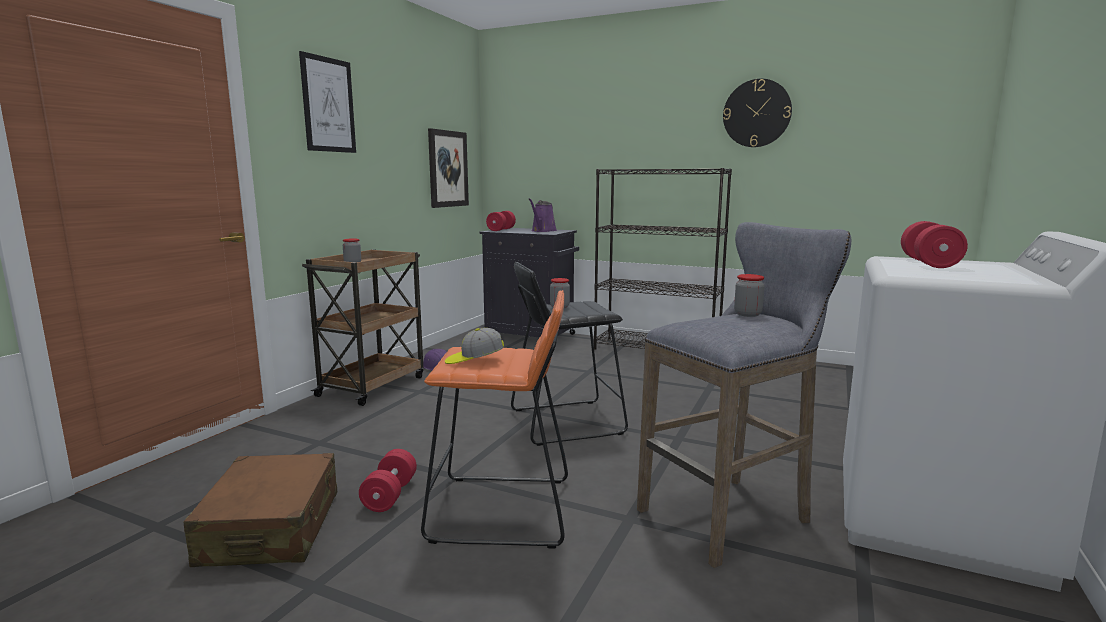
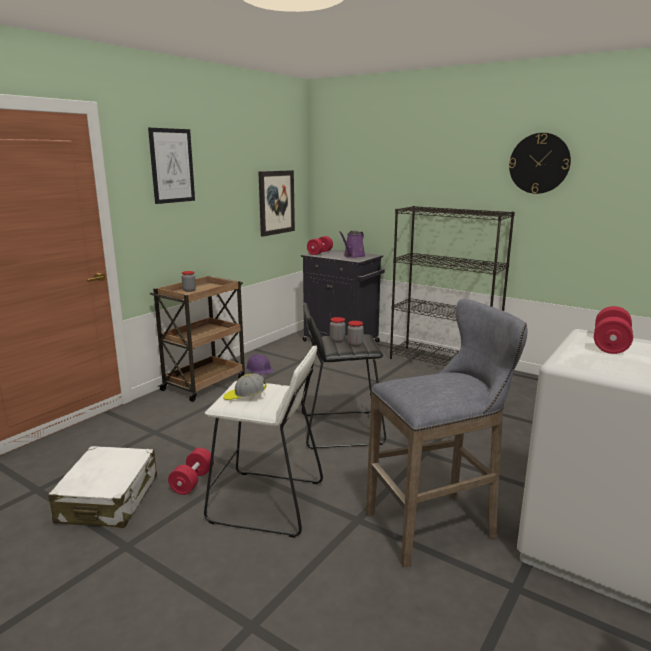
camera: 10 degrees right, 5 degrees up
brown suitcase [183,453,337,567] -> white suitcase [48,446,157,528]
orange stool [421,290,568,549] -> white stool [204,345,323,538]
jar [734,274,765,317] -> jar moved to [347,321,364,346]

